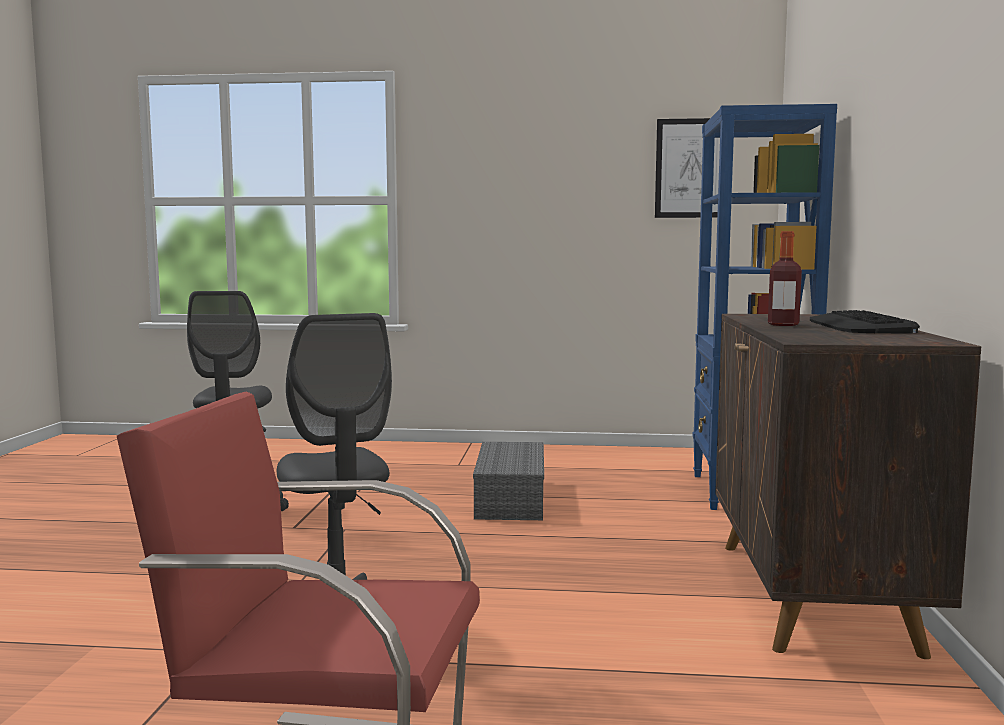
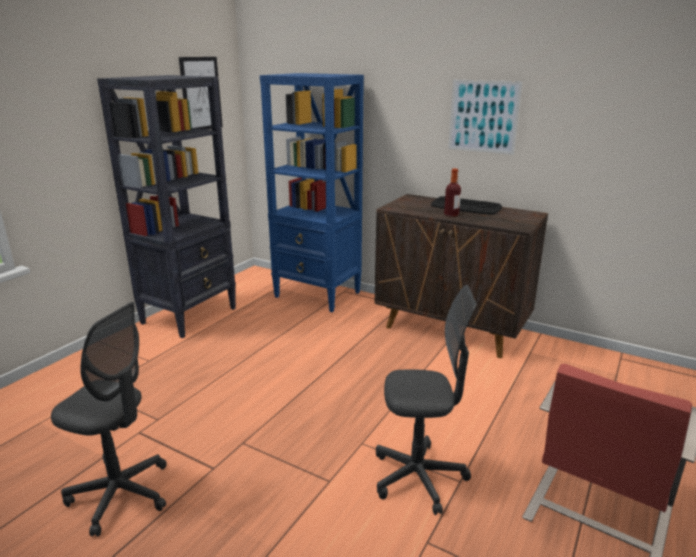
camera: 65 degrees left, 15 degrees up
grey storage box [473,442,544,520] -> none
none -> black bookcase [97,75,236,338]
none -> picture [448,80,523,155]

